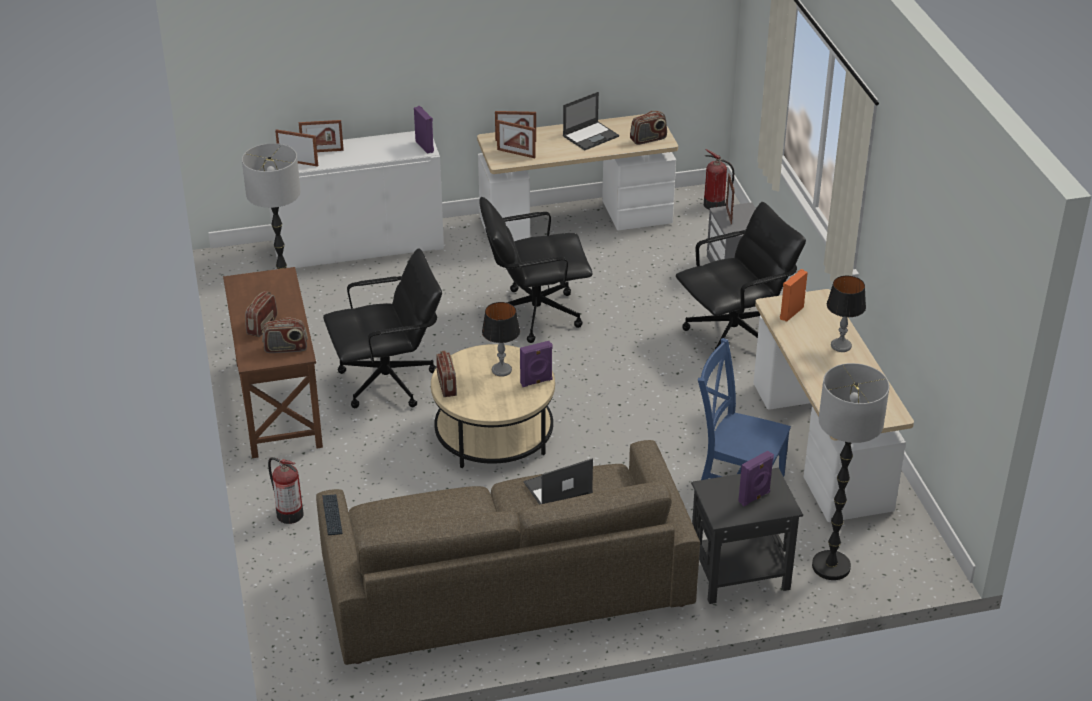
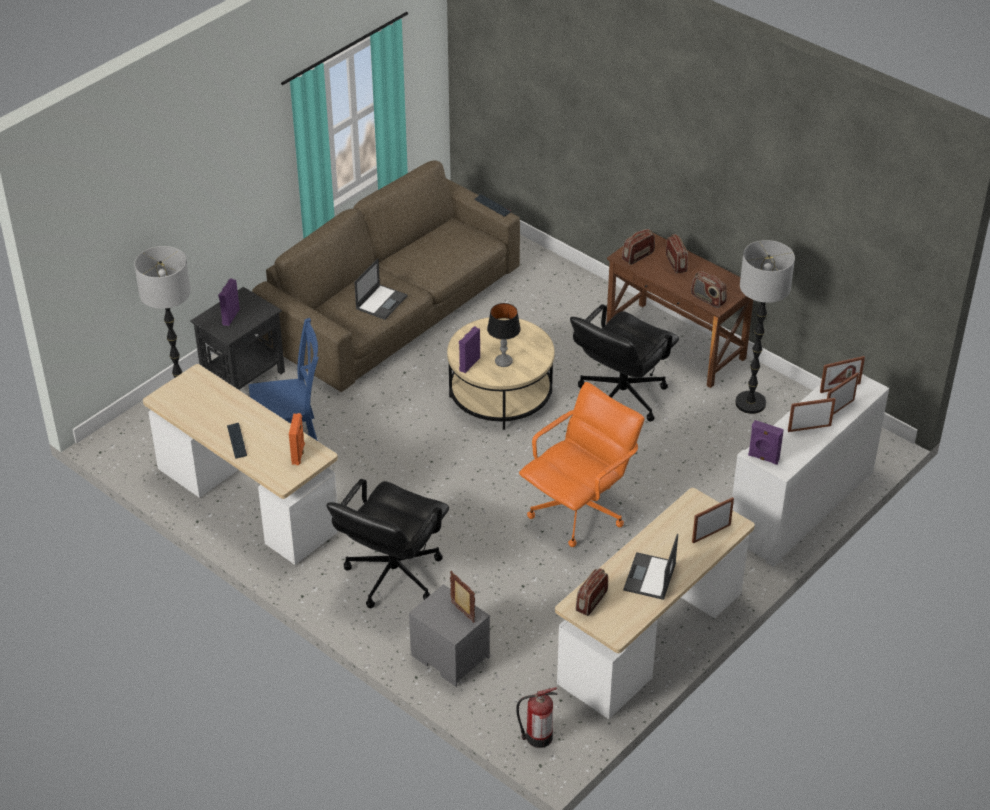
camera: 145 degrees right, 5 degrees up
fire extinguisher [268,457,304,524] -> none
radio [436,351,457,397] -> radio moved to [691,271,727,308]
black office chair [479,197,593,343] -> orange office chair [519,382,644,547]
picture frame [497,120,536,158] -> picture frame moved to [788,398,836,432]
table lamp [827,276,866,352] -> keyboard [227,423,247,459]

